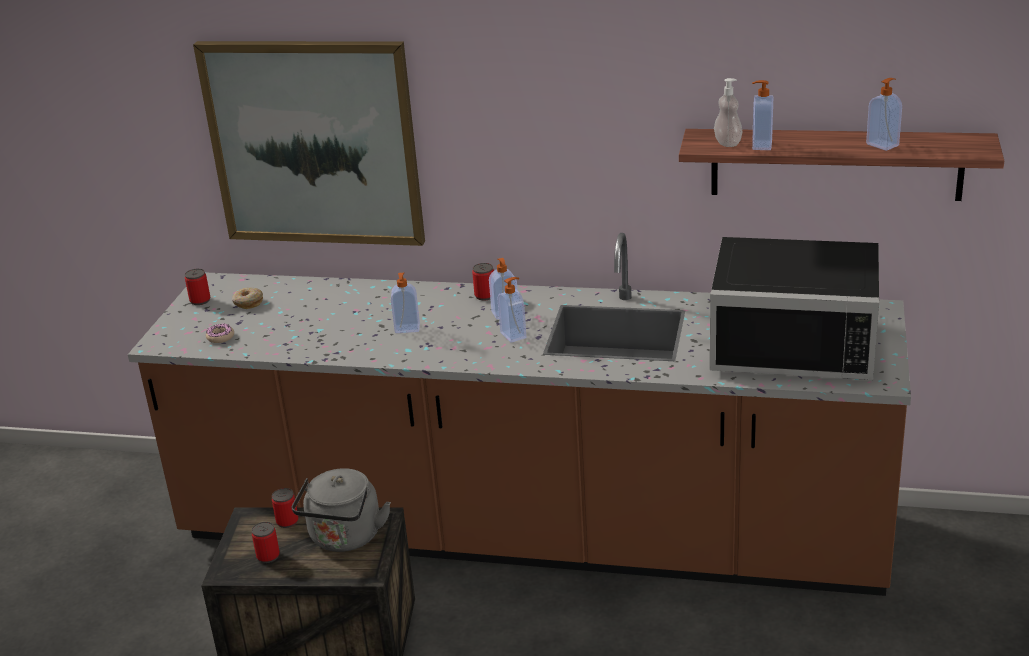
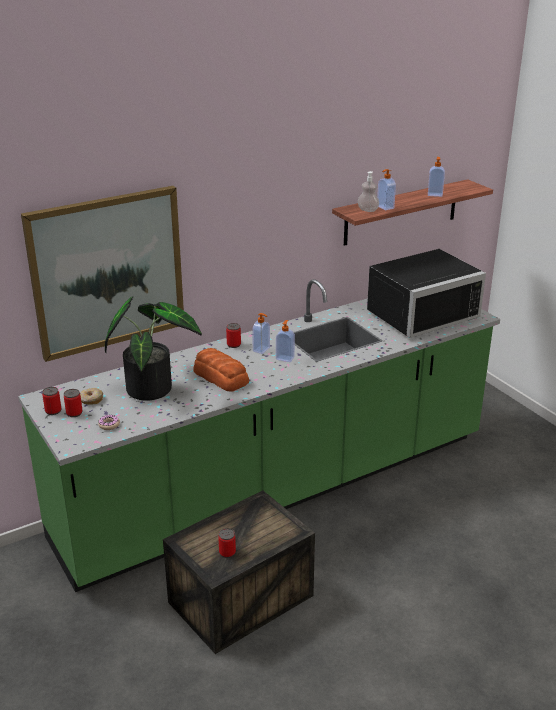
camera: 45 degrees left, 0 degrees up
brown counter [128,233,911,596] -> green counter [18,279,500,592]
can [272,488,298,528] -> can moved to [64,389,83,417]
grey kettle [291,468,391,552] -> none
soap dispenser [391,273,420,333] -> bread [194,348,249,392]
none -> potted plant [105,296,202,401]

